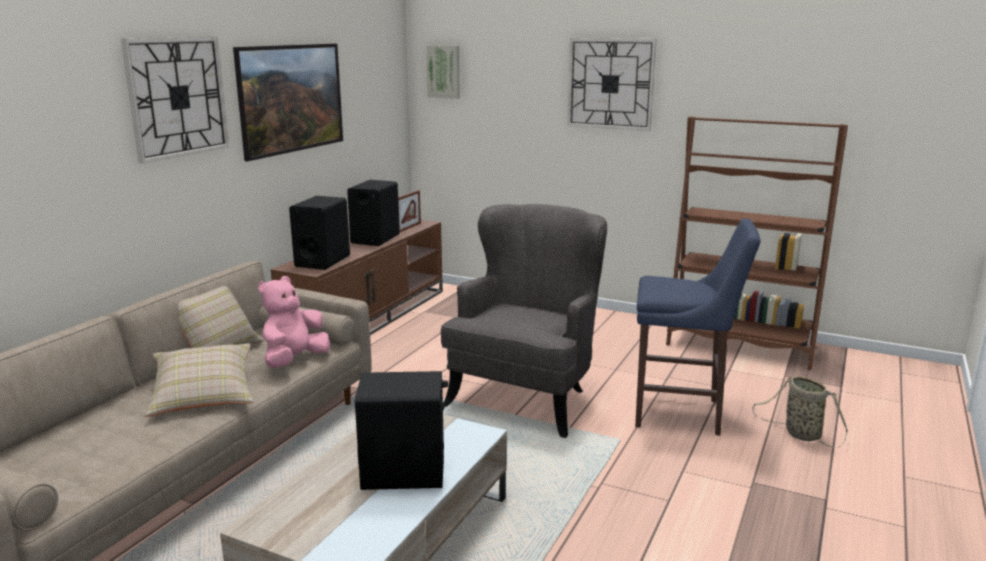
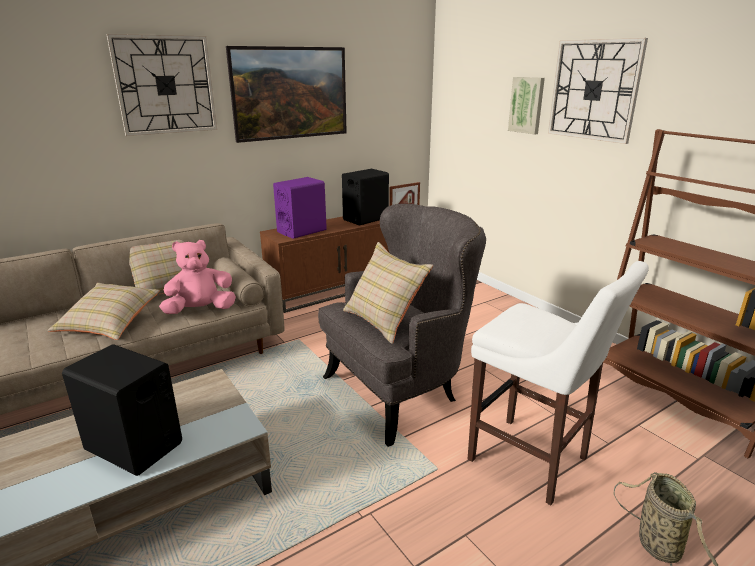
camera: 30 degrees right, 5 degrees up
black speaker [289,196,350,270] -> purple speaker [273,177,327,239]
picture [427,45,460,99] -> picture moved to [508,77,545,135]
blue stool [635,218,761,435] -> white stool [468,261,649,505]
none -> beige pillow [343,242,433,344]

